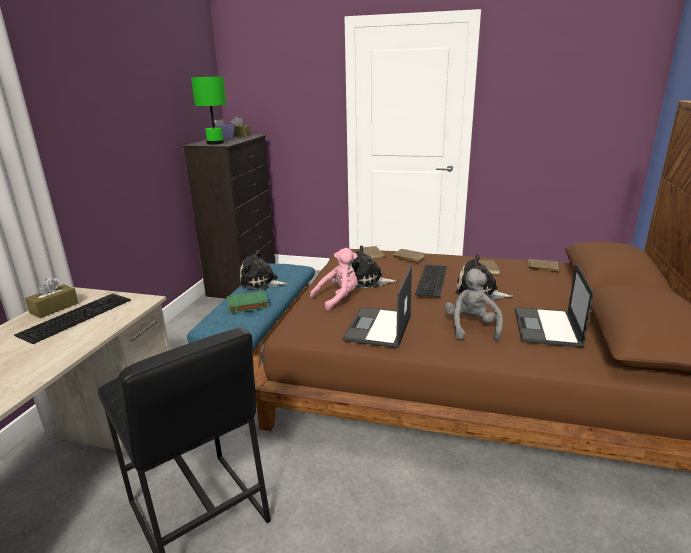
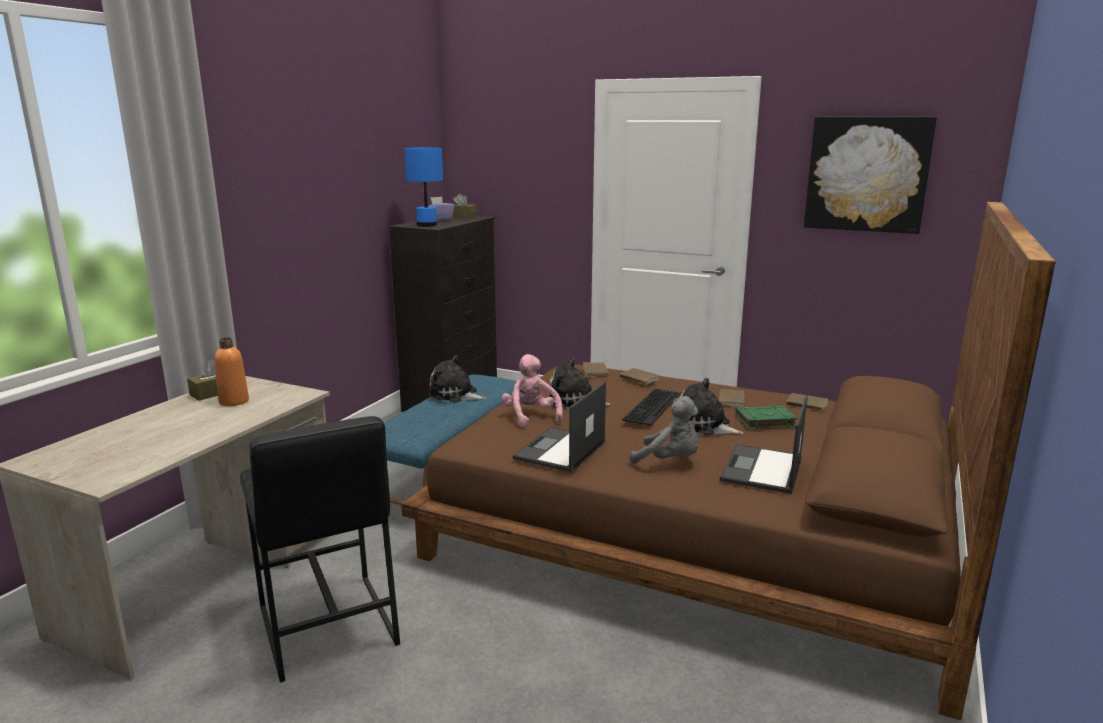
camera: 10 degrees right, 5 degrees down
keyboard [14,293,131,344] -> orange bottle [214,337,249,406]
green table lamp [191,76,226,144] -> blue table lamp [404,147,443,227]
green book [227,291,269,313] -> green book moved to [735,406,797,429]
pink plush toy [310,248,358,310] -> pink plush toy turned 90 degrees counterclockwise [501,354,563,428]
grey plush toy [444,269,503,341] -> grey plush toy turned 105 degrees clockwise [630,396,698,464]
none -> picture [804,117,937,234]

